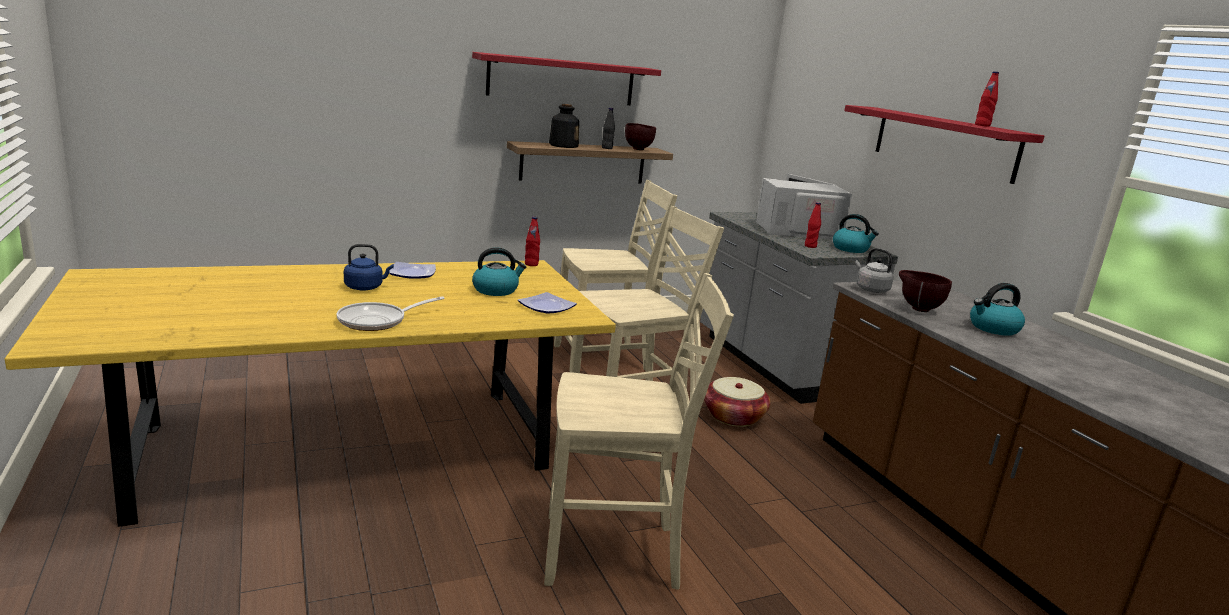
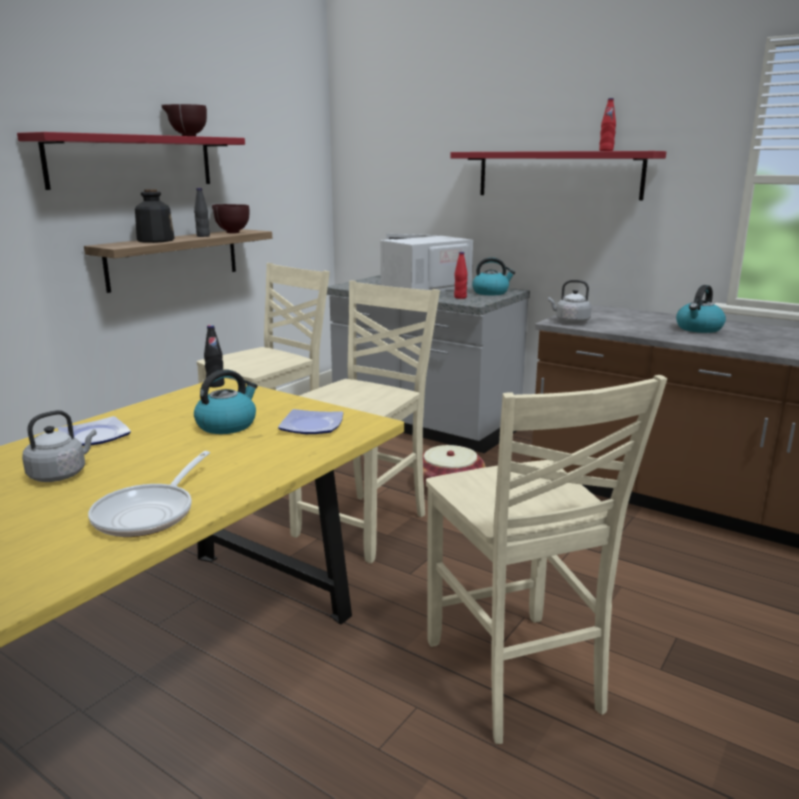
camera: 30 degrees left, 0 degrees up
blue kettle [344,244,394,291] -> grey kettle [22,410,97,482]
red bottle [525,217,540,266] -> black bottle [204,325,225,387]
beige chair [544,273,734,590] -> beige chair turned 105 degrees clockwise [426,375,667,744]
brown bowl [899,270,952,312] -> brown bowl moved to [161,104,207,136]

